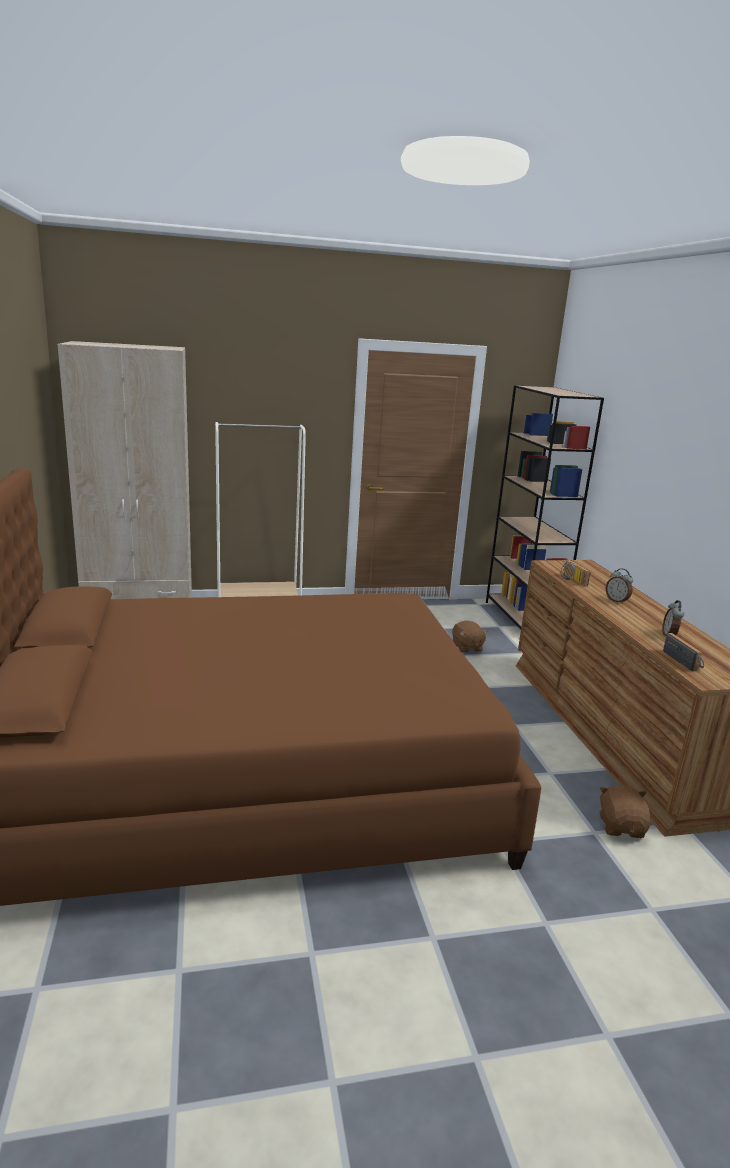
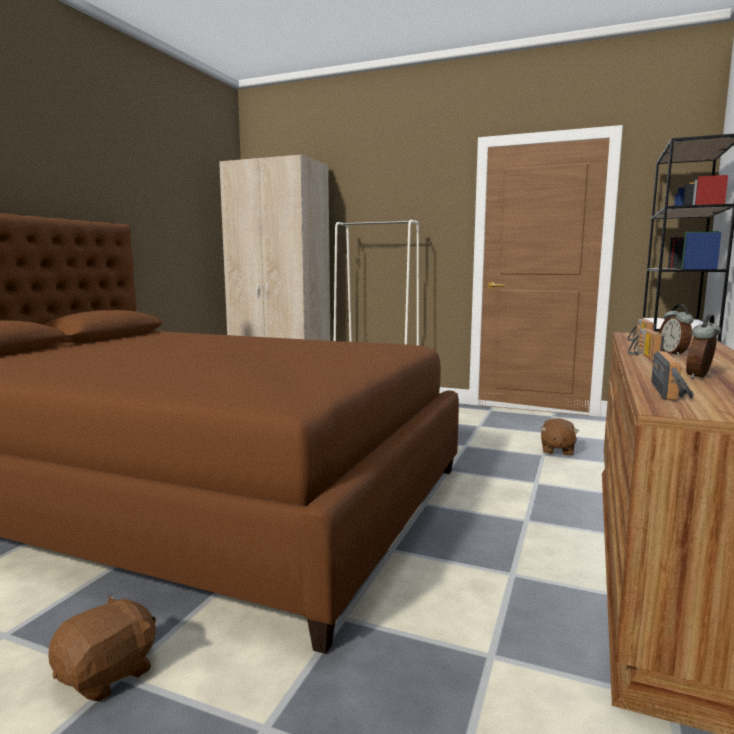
camera: 35 degrees right, 10 degrees down
brown plush toy [599,785,651,838] -> brown plush toy moved to [48,595,156,702]
none -> radio [628,328,664,361]

